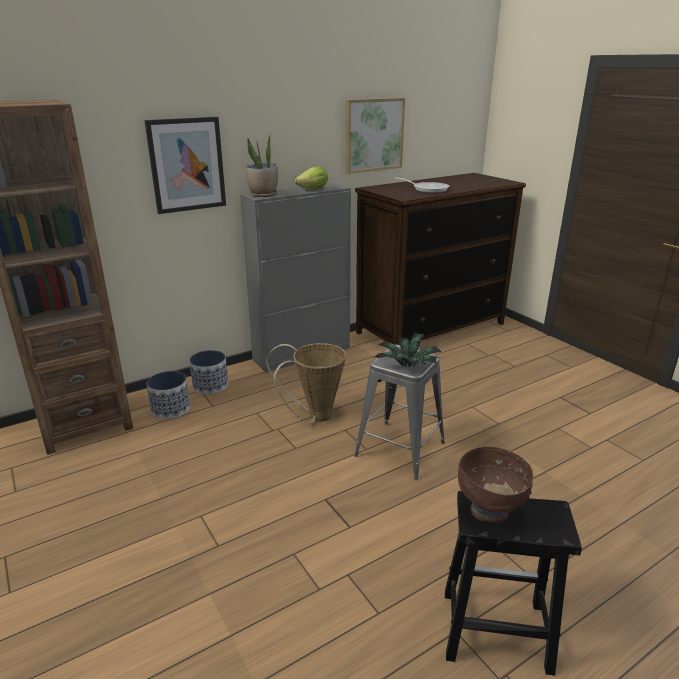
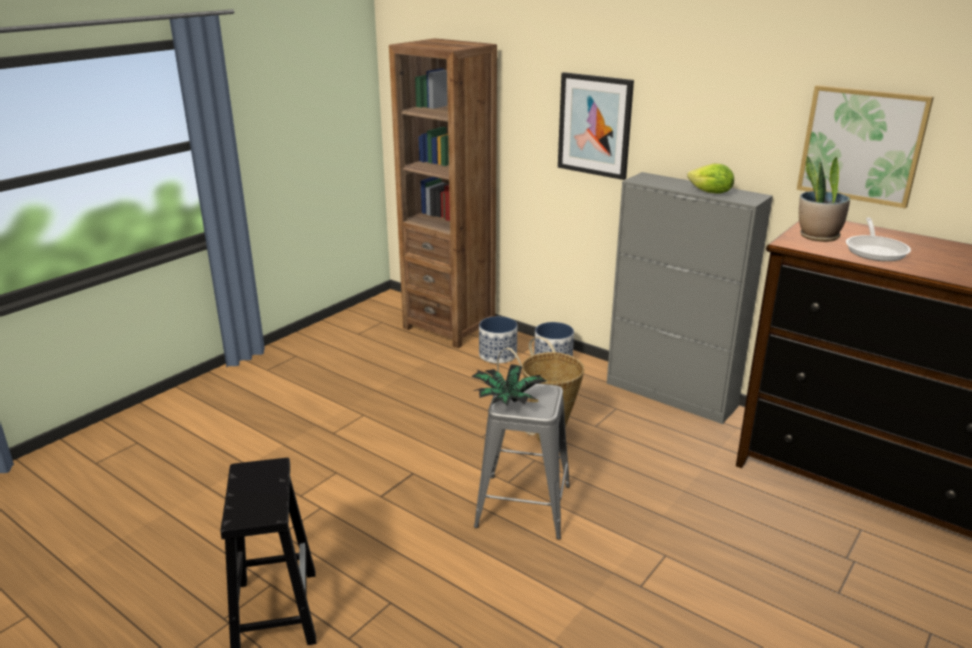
camera: 70 degrees right, 0 degrees up
potted plant [245,135,278,197] -> potted plant moved to [799,156,850,242]
brown bowl [458,447,533,523] -> none

